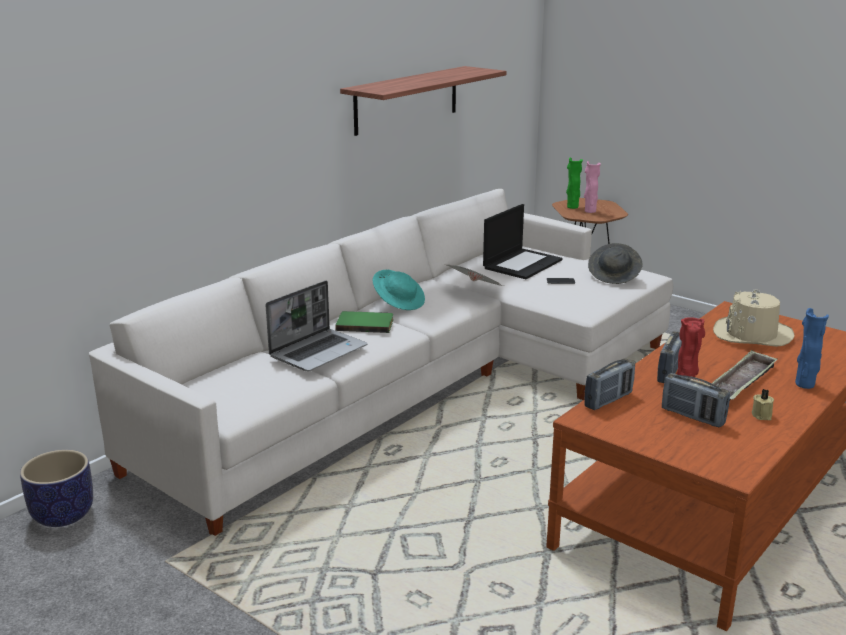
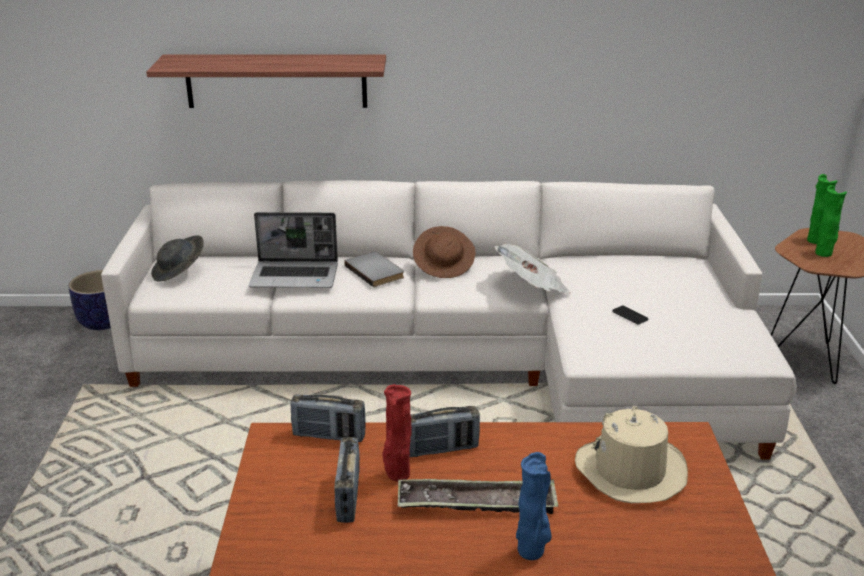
camera: 50 degrees right, 5 degrees up
green book [335,311,393,333] -> grey book [344,252,404,287]
shelf [340,66,507,136] -> shelf moved to [146,54,386,108]
turquoise hat [373,270,425,310] -> brown hat [413,226,475,278]
laptop [483,204,563,279] -> none
pink vase [584,161,601,213] -> green vase [815,185,847,257]
grey hat [588,243,643,284] -> grey hat moved to [151,235,204,282]
beige candle [752,389,774,420] -> none

